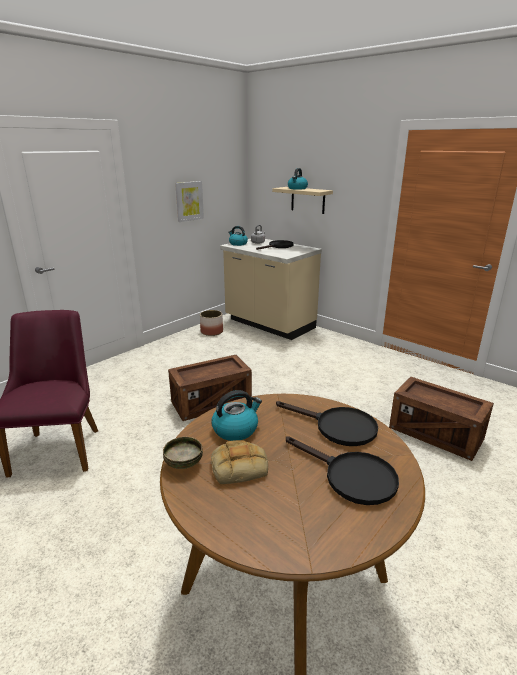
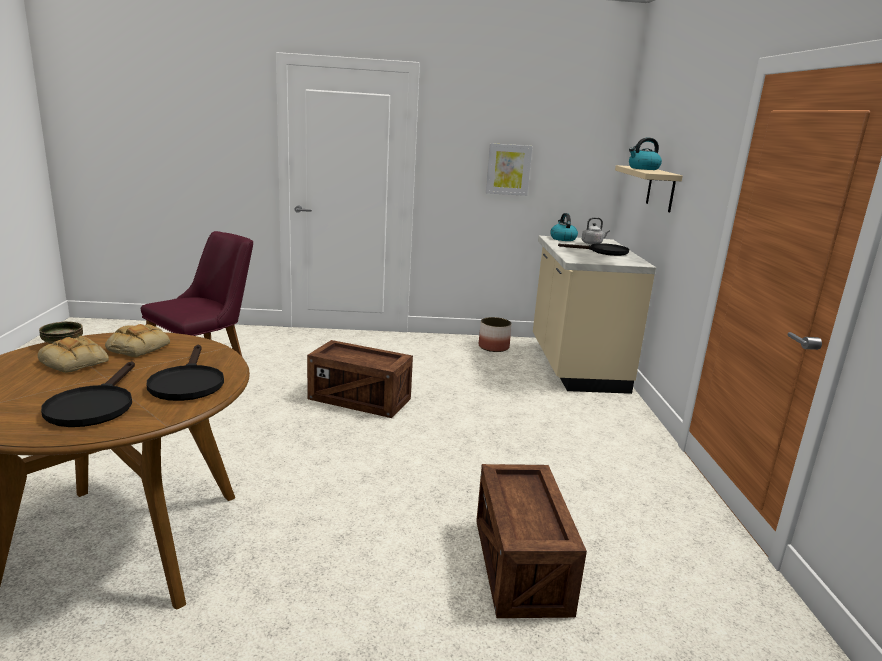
camera: 45 degrees right, 5 degrees down
kettle [212,390,262,441] -> bread [105,324,170,357]

